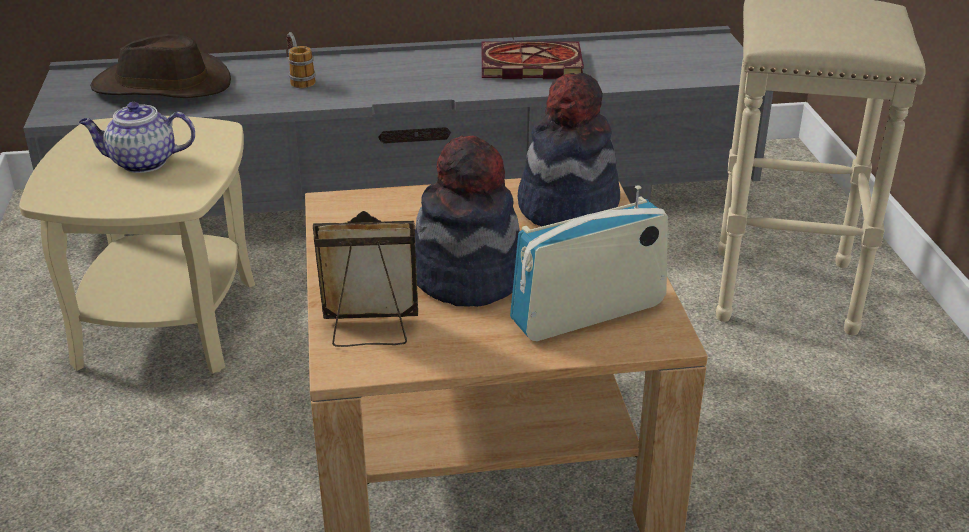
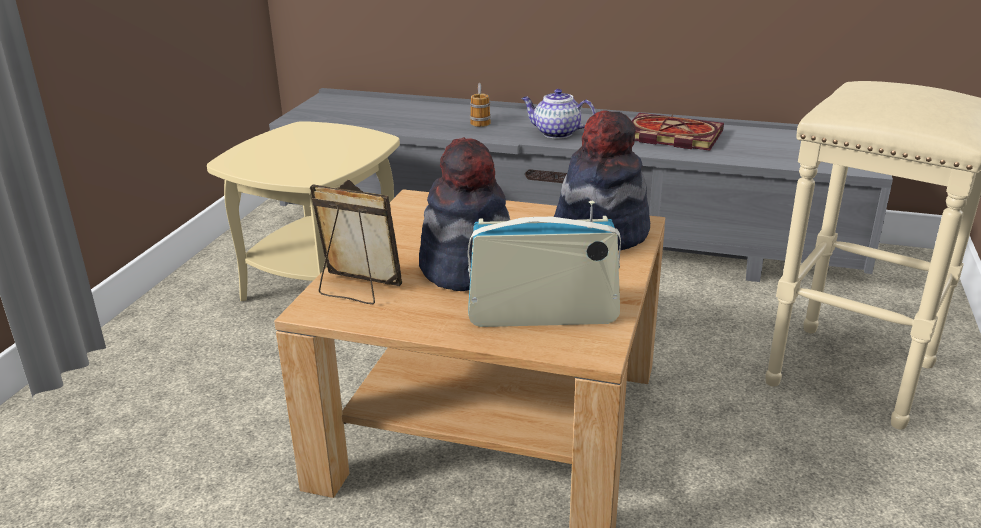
camera: 25 degrees right, 5 degrees down
teapot [79,102,195,173] -> teapot moved to [521,89,596,139]
brown hat [90,34,231,98] -> none

